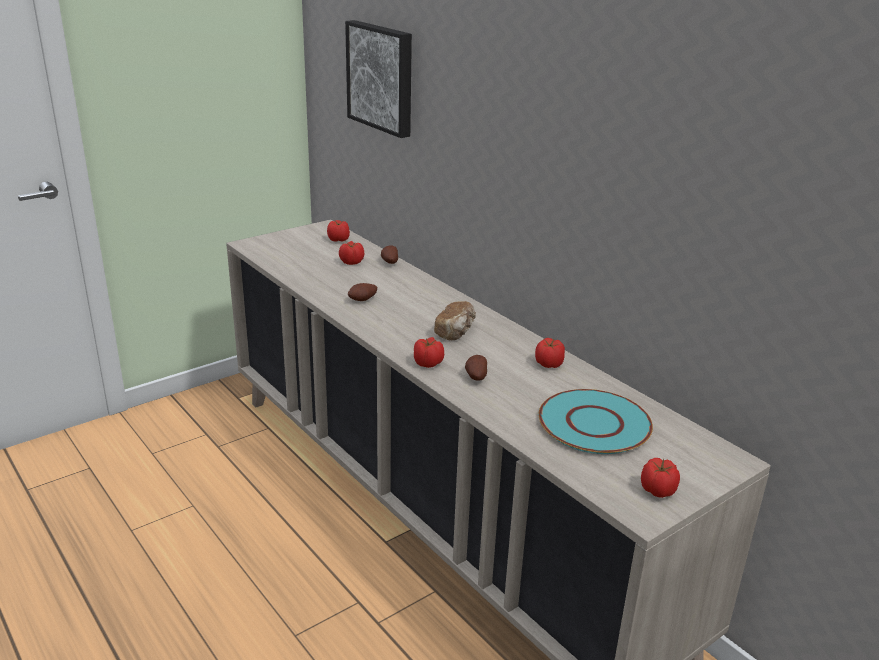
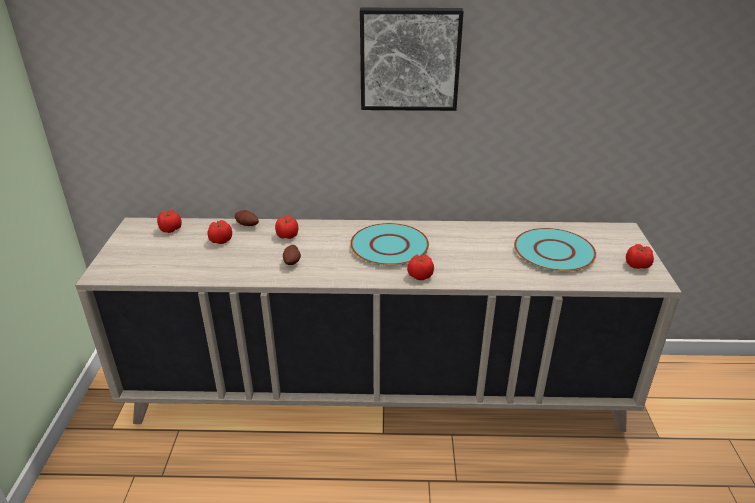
camera: 50 degrees left, 5 degrees up
picture [345,20,412,138] -> picture moved to [360,8,464,111]
bread [434,301,476,340] -> turquoise plate [350,223,429,266]
potato [465,355,487,381] -> none
tomato [535,338,565,368] -> tomato moved to [275,216,298,239]

